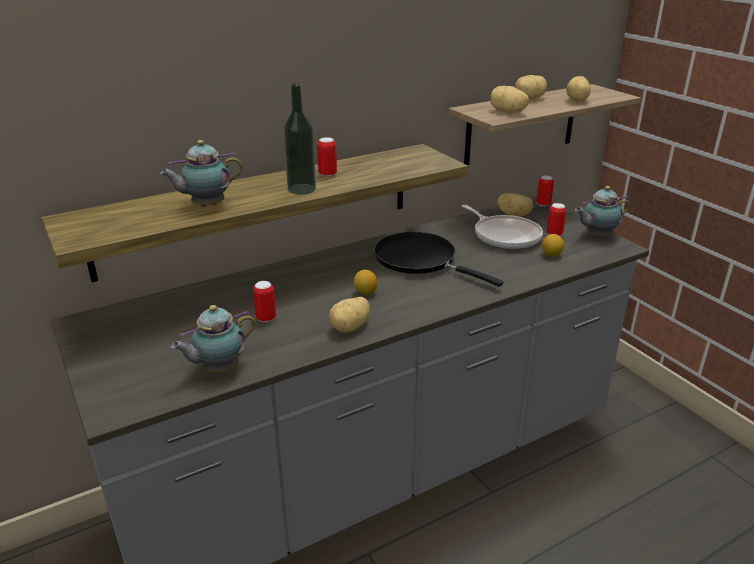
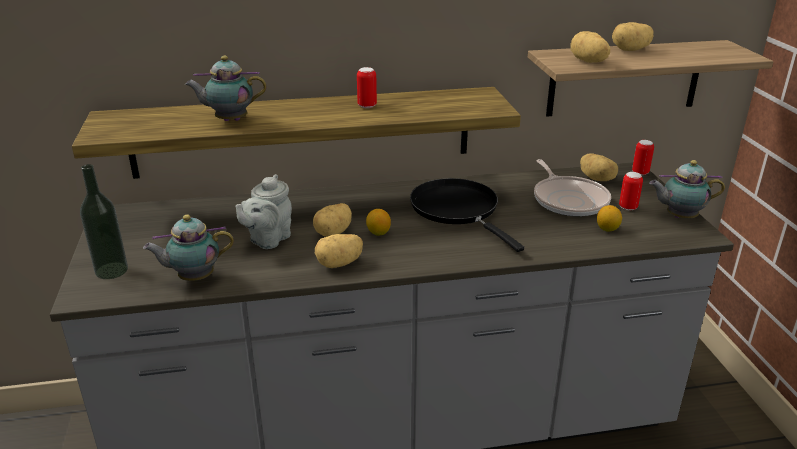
camera: 20 degrees right, 0 degrees up
can [253,281,276,322] -> grey teapot [235,174,292,249]
bottle [283,83,316,195] -> bottle moved to [80,164,128,279]
potato [566,76,591,102] -> potato moved to [313,203,352,237]

